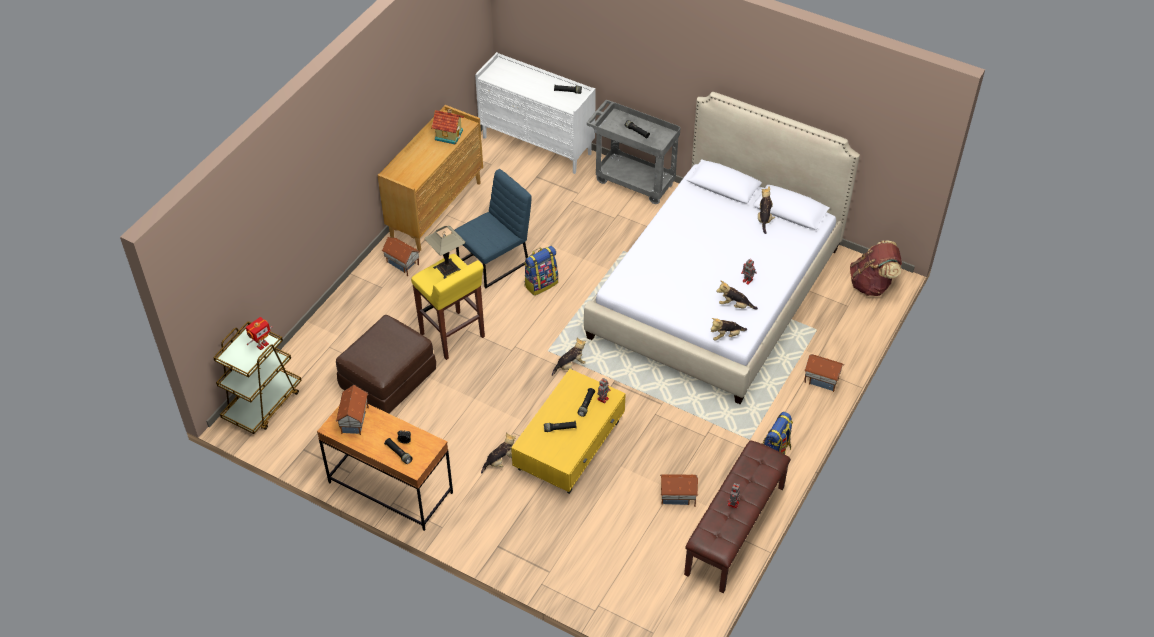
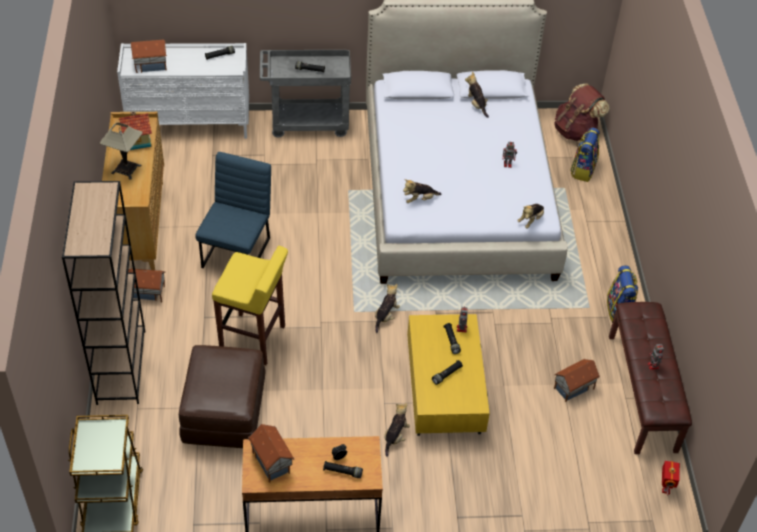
camera: 35 degrees left, 0 degrees up
toy robot [246,317,272,350] -> toy robot moved to [662,461,680,496]
table lamp [425,226,465,279] -> table lamp moved to [100,122,143,180]
backpack [524,246,558,296] -> backpack moved to [570,128,599,182]
plush toy [716,281,758,309] -> plush toy moved to [403,179,441,203]
toy house [804,354,844,392] -> toy house moved to [131,40,167,73]
none -> beige bookcase [62,181,145,405]

